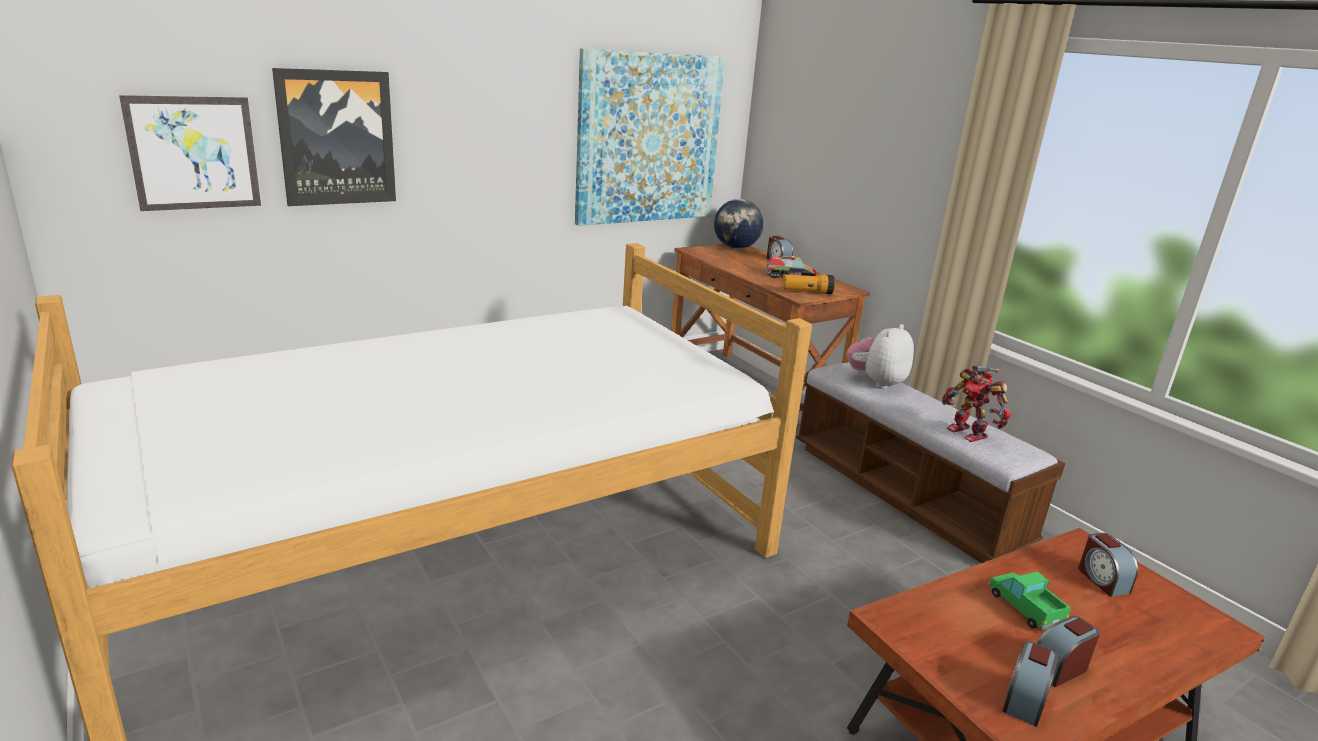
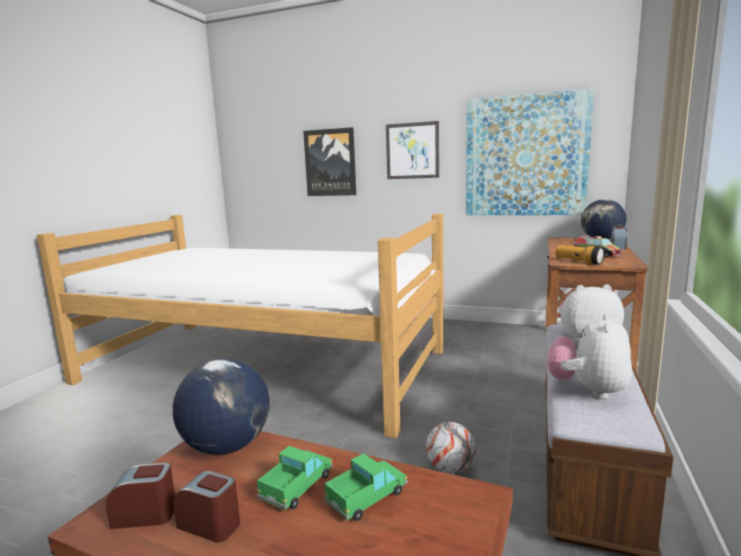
camera: 55 degrees right, 10 degrees down
picture [119,95,261,211] -> picture moved to [386,121,439,179]
toy robot [942,366,1011,442] -> plush toy [548,313,632,399]
alarm clock [1078,533,1138,597] -> none
none -> globe [173,359,270,455]
none -> toy truck [324,453,408,521]
none -> football [426,422,476,474]

